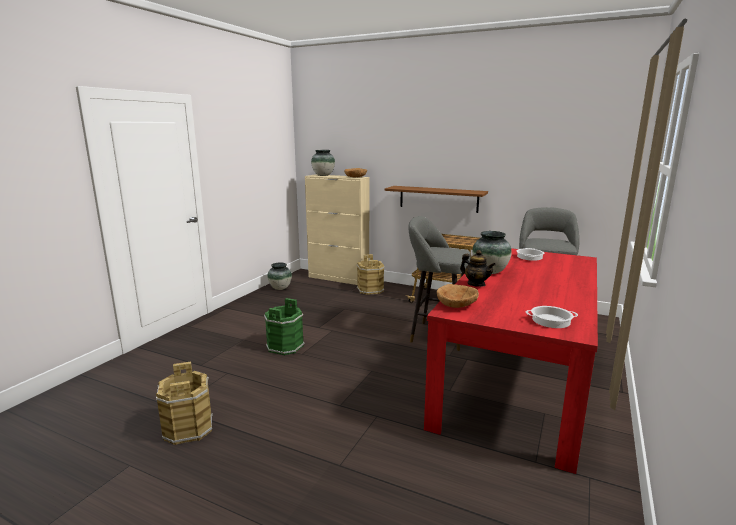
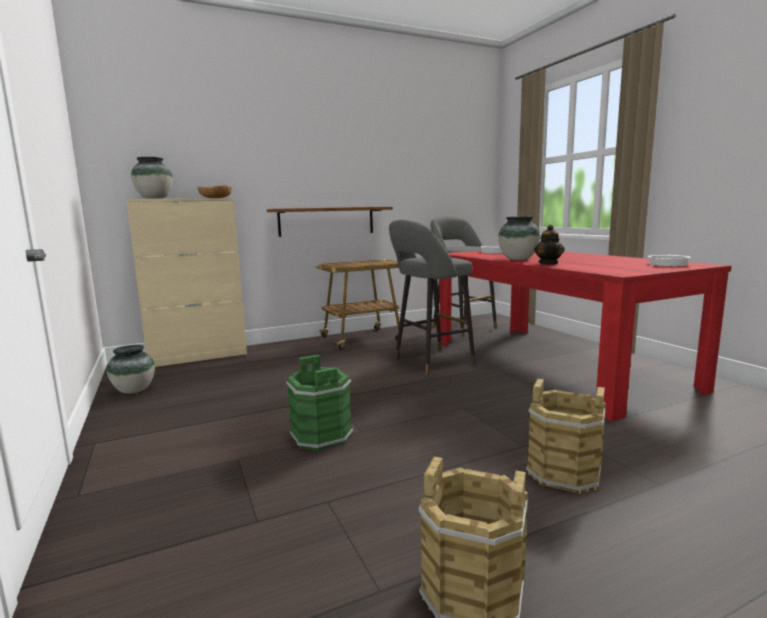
camera: 50 degrees left, 5 degrees down
brown bucket [357,254,384,295] -> brown bucket moved to [526,379,606,494]
brown bowl [437,284,479,308] -> none
teapot [460,250,496,287] -> teapot turned 105 degrees clockwise [534,225,565,265]

